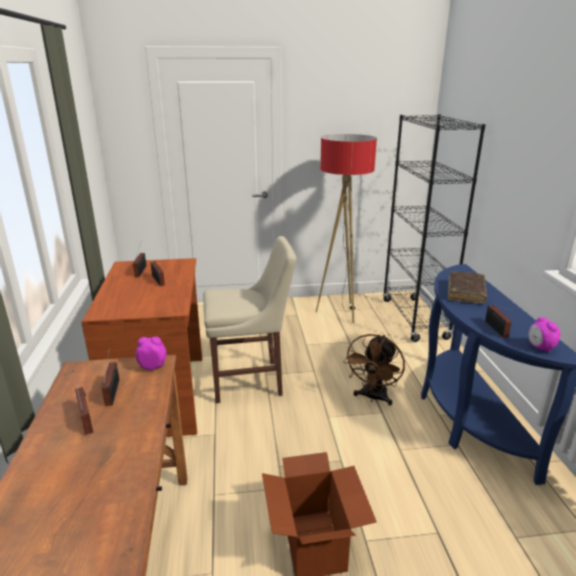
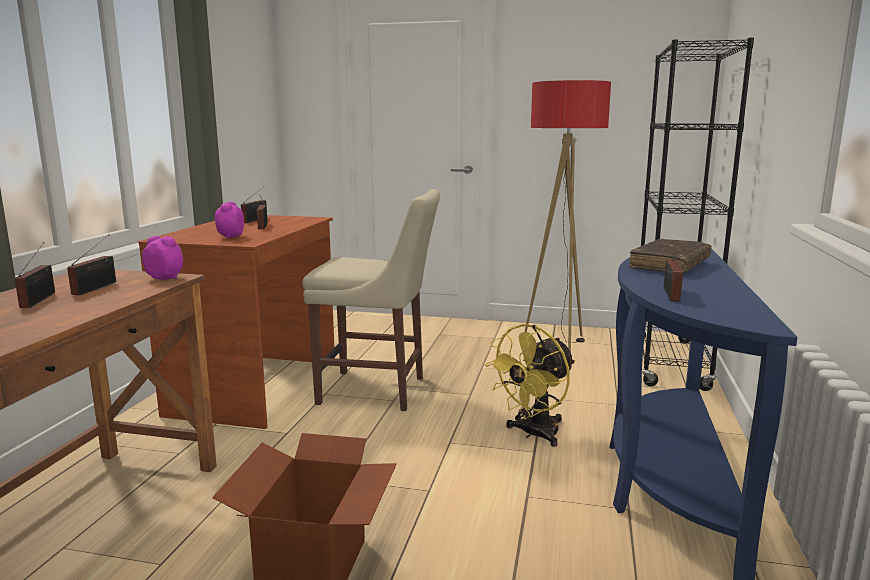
camera: 20 degrees right, 10 degrees down
brown fan [344,334,405,405] -> yellow fan [485,324,575,447]
alarm clock [528,317,561,353] -> alarm clock moved to [215,202,244,239]

